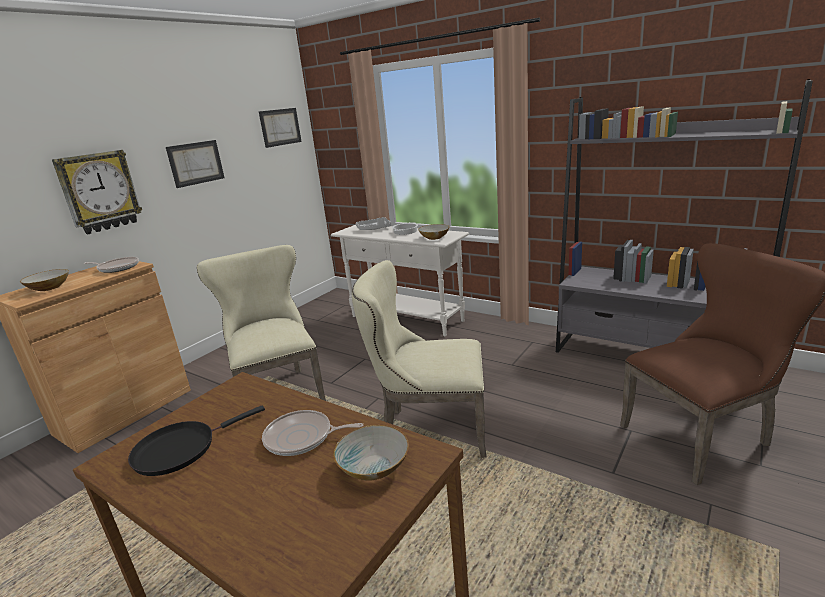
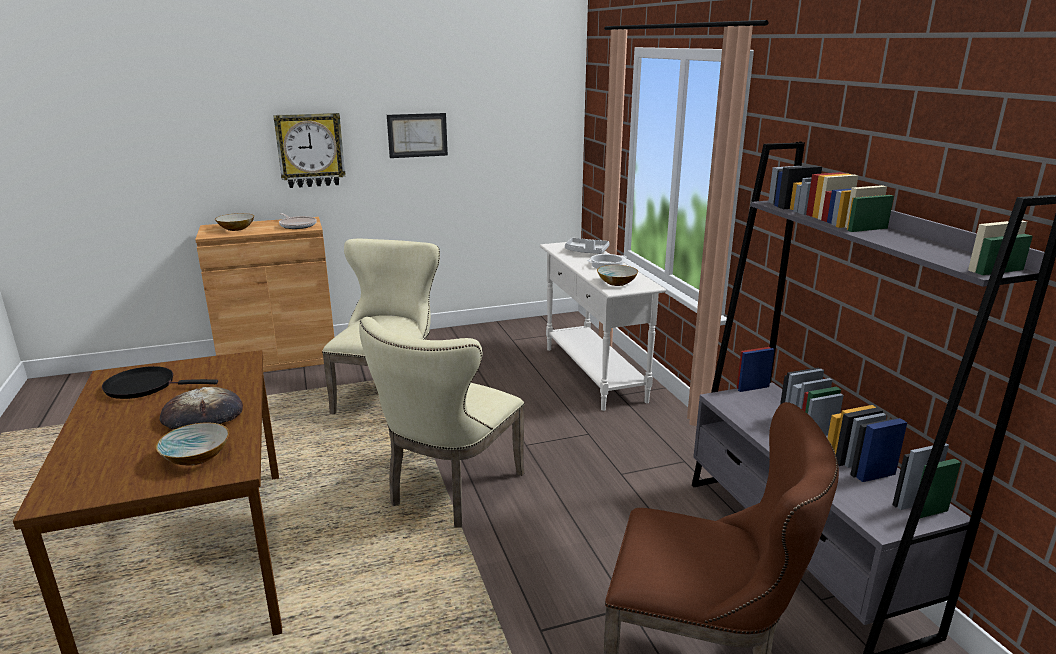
camera: 35 degrees right, 0 degrees up
picture [259,108,302,148] -> none
frying pan [262,410,363,456] -> bread [160,387,243,429]
beige chair [352,260,487,458] -> beige chair turned 105 degrees counterclockwise [359,317,524,528]

